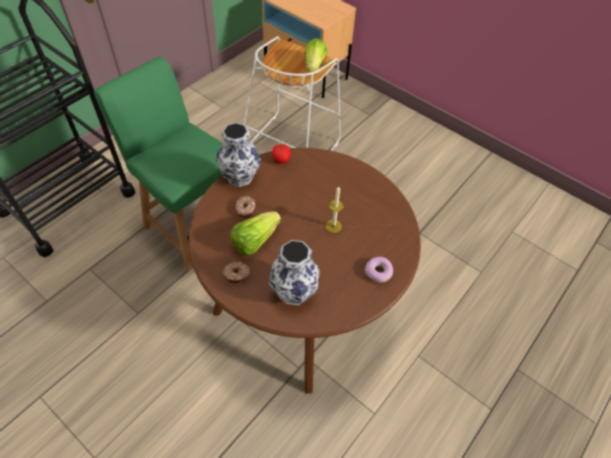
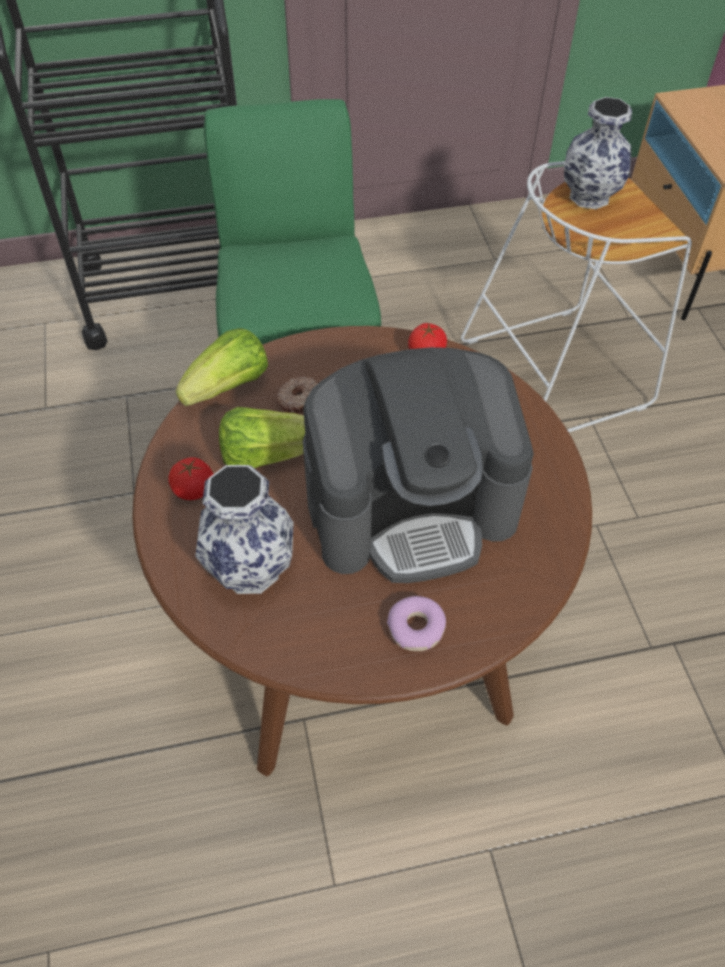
camera: 40 degrees right, 0 degrees up
vase [216,123,261,187] -> vase moved to [564,97,632,209]
donut [223,262,250,283] -> tomato [168,457,213,500]
lettuce [305,38,328,73] -> lettuce moved to [175,328,268,406]
candle [326,186,344,233] -> coffee machine [303,347,534,583]

